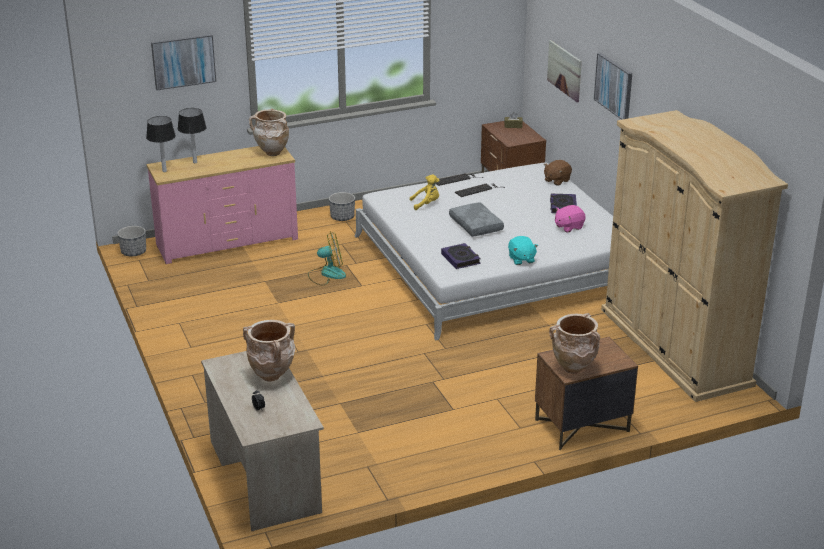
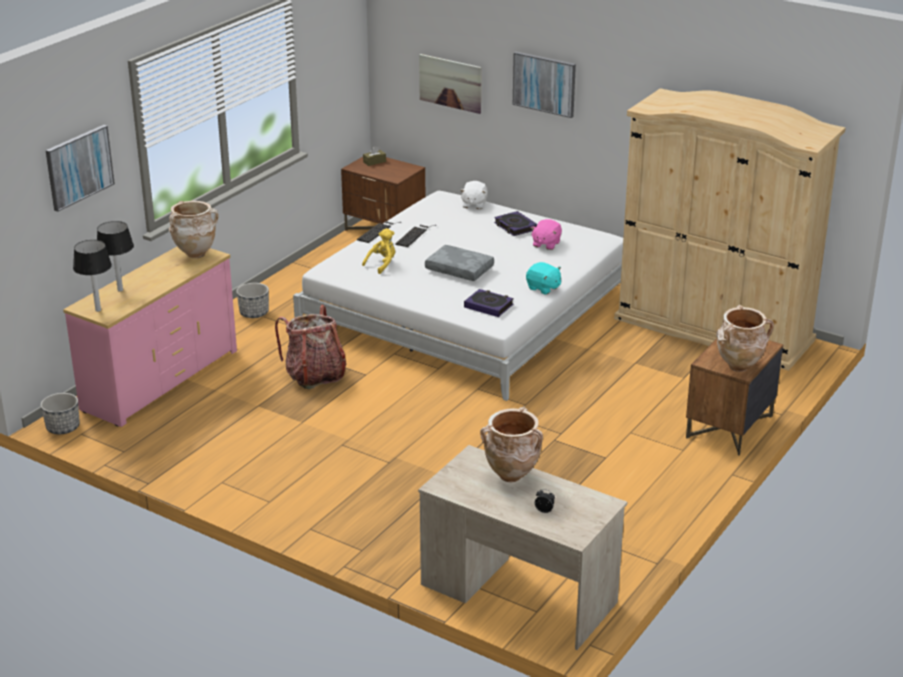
camera: 35 degrees left, 0 degrees up
fan [308,232,346,285] -> backpack [275,305,347,389]
brown plush toy [544,160,572,186] -> white plush toy [460,181,487,209]

